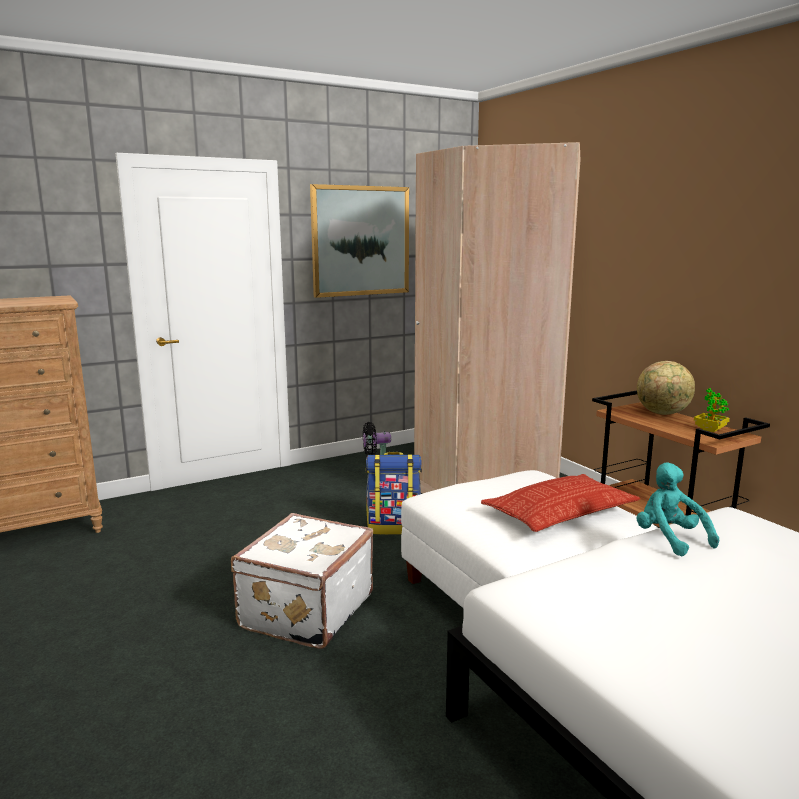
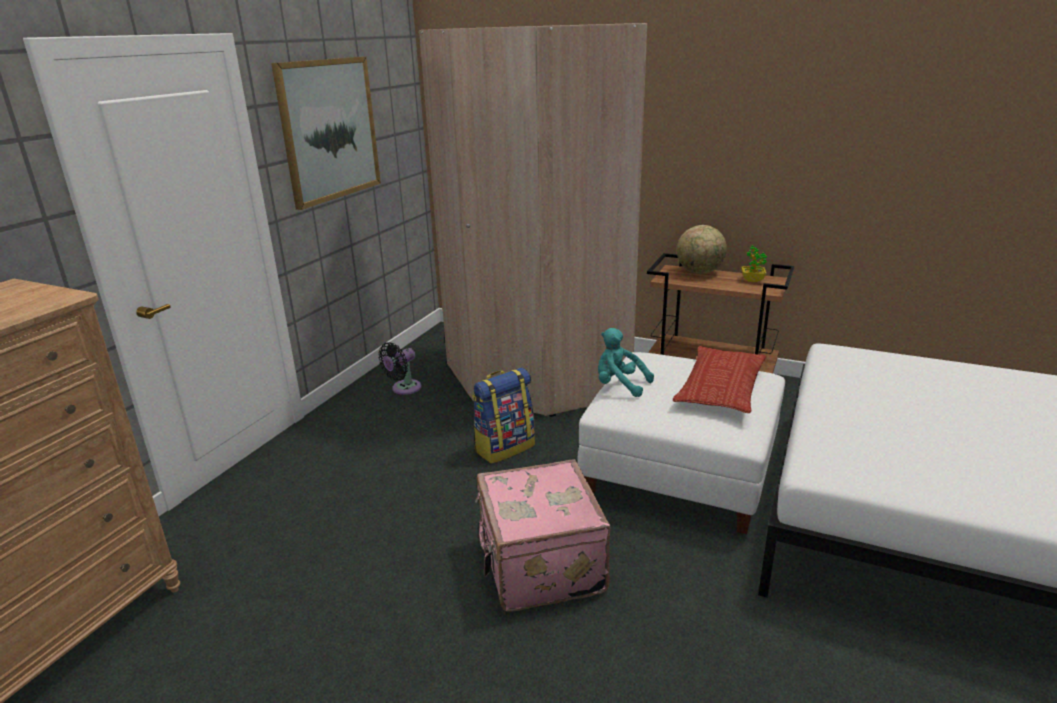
camera: 35 degrees left, 10 degrees up
white suitcase [231,513,373,649] -> pink suitcase [475,459,611,612]
turquoise plush toy [637,462,719,557] -> turquoise plush toy moved to [598,328,654,397]

